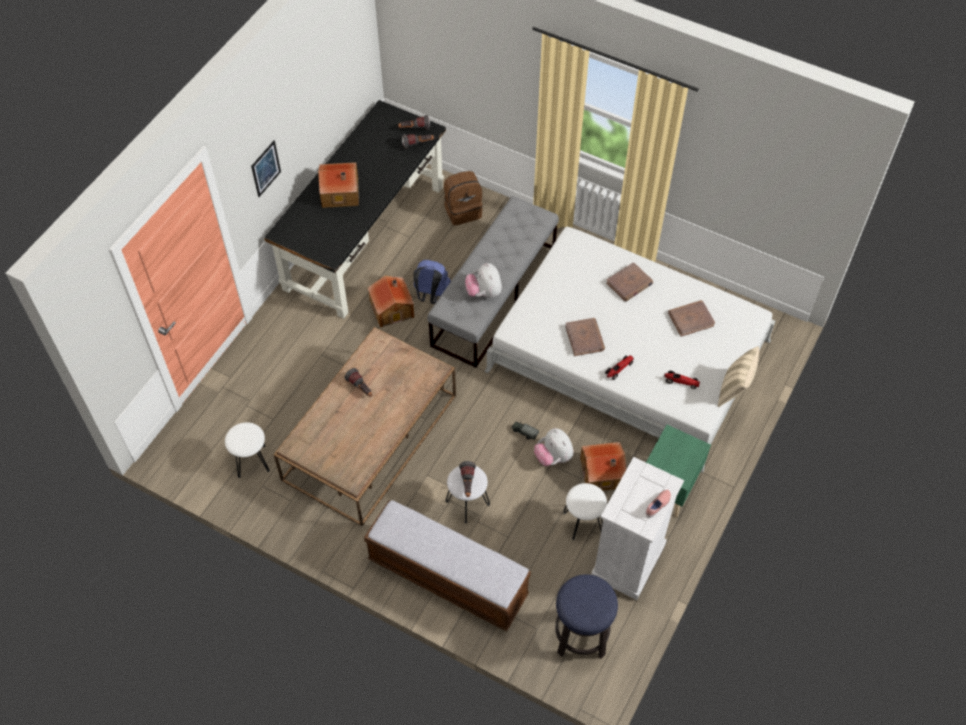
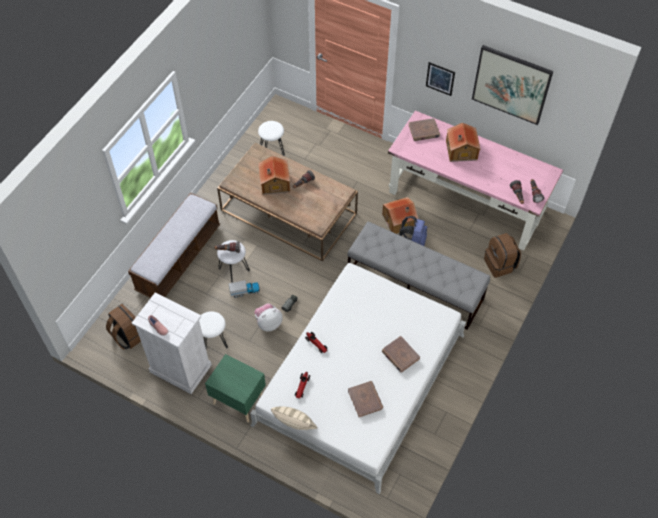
camera: 90 degrees right, 0 degrees up
black desk [264,100,446,319] -> pink desk [388,110,563,251]
plush toy [465,263,502,298] -> none
stool [555,574,618,659] -> brown backpack [106,304,141,350]
brown book [565,318,605,356] -> brown book moved to [408,118,440,141]
toy house [580,442,627,491] -> toy house moved to [258,156,290,195]
none -> toy truck [229,280,260,298]
none -> picture [472,45,553,125]

